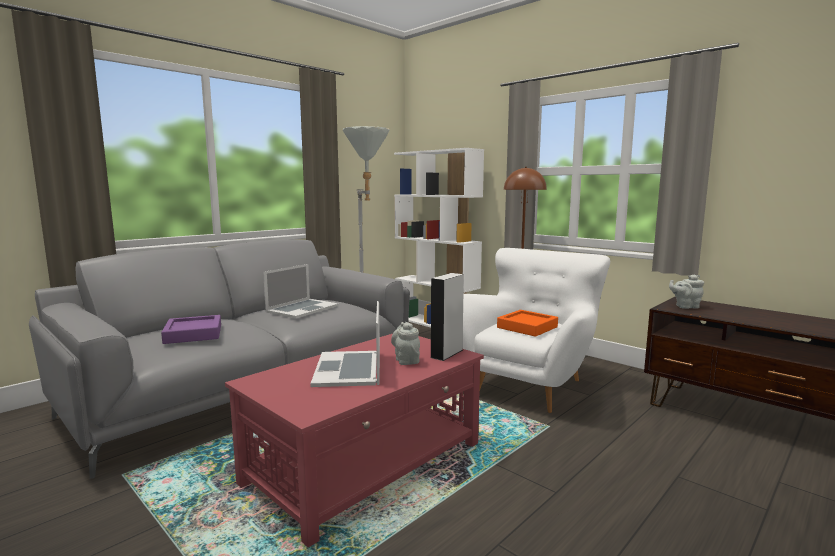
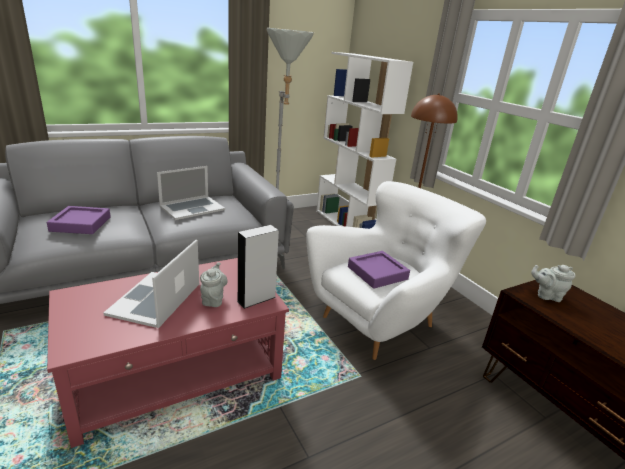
camera: 15 degrees right, 15 degrees up
orange tray [497,310,558,337] -> purple tray [348,251,410,289]

